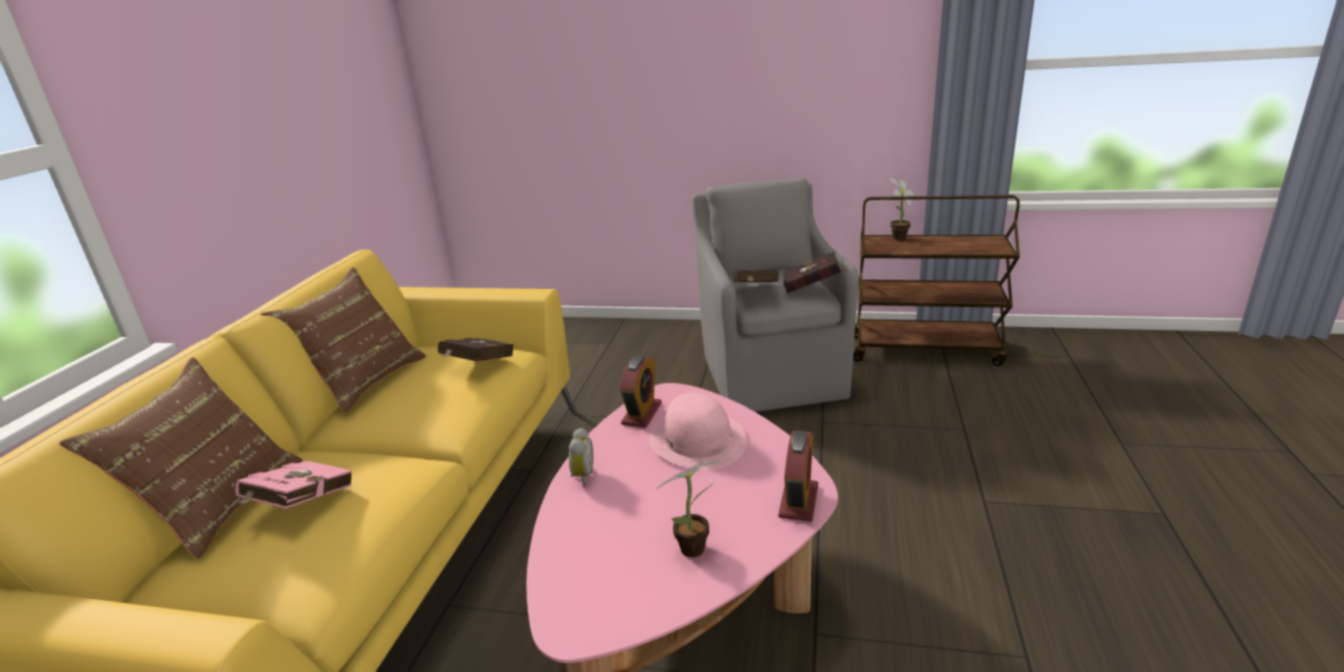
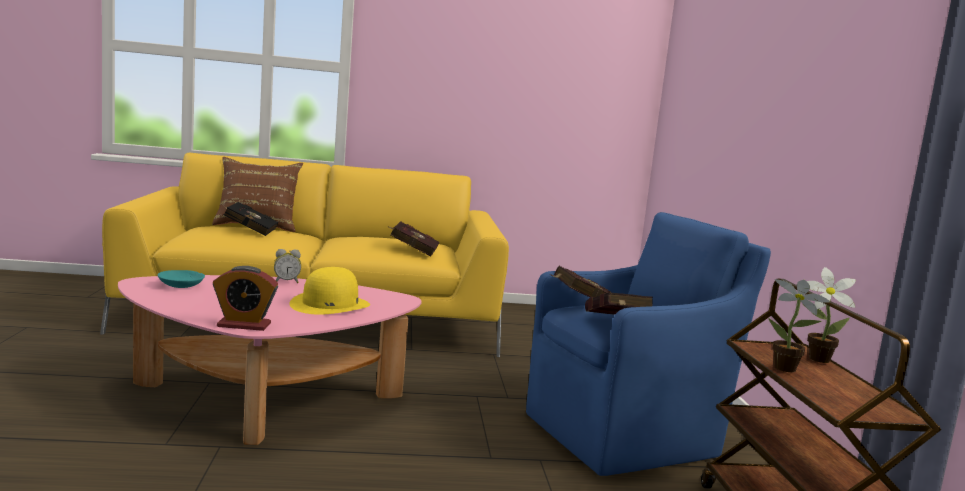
camera: 70 degrees right, 15 degrees down
pink book [235,461,352,509] -> black book [224,202,278,236]
brown pillow [260,267,426,412] -> none
alarm clock [619,355,662,428] -> none
pink hat [649,393,747,470] -> yellow hat [289,267,370,315]
potted plant [657,461,719,557] -> potted plant moved to [768,279,830,372]
grey armchair [693,178,859,412] -> blue armchair [526,212,771,476]
none -> turquoise bowl [157,270,205,288]

